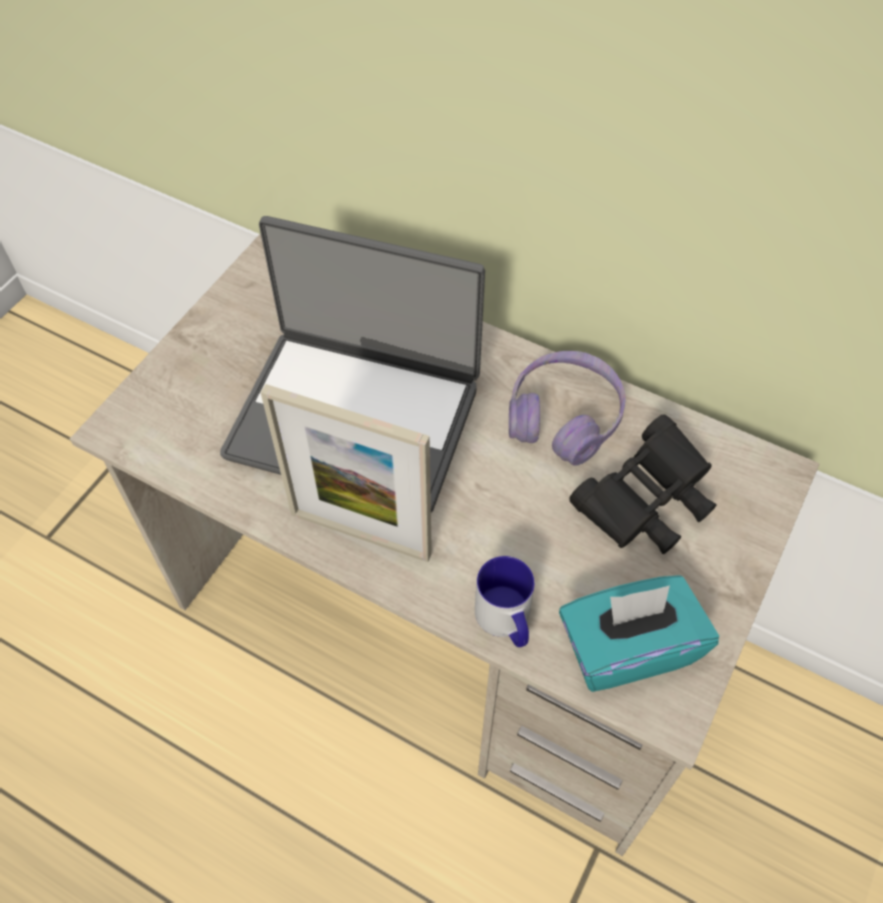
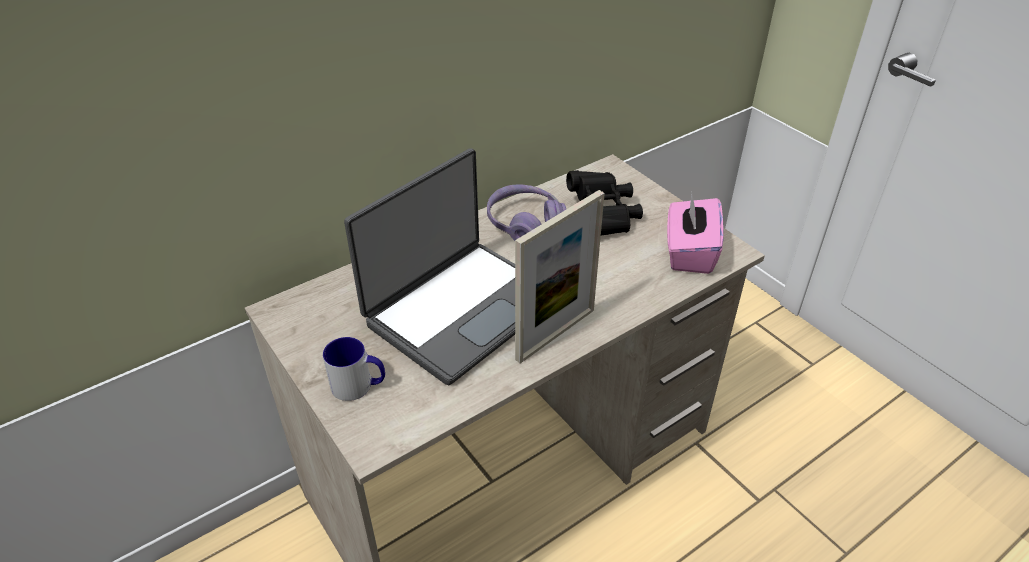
camera: 65 degrees left, 15 degrees down
mug [475,556,535,647] -> mug moved to [323,337,385,401]
turquoise tissue box [559,575,719,692] -> pink tissue box [667,192,723,274]

